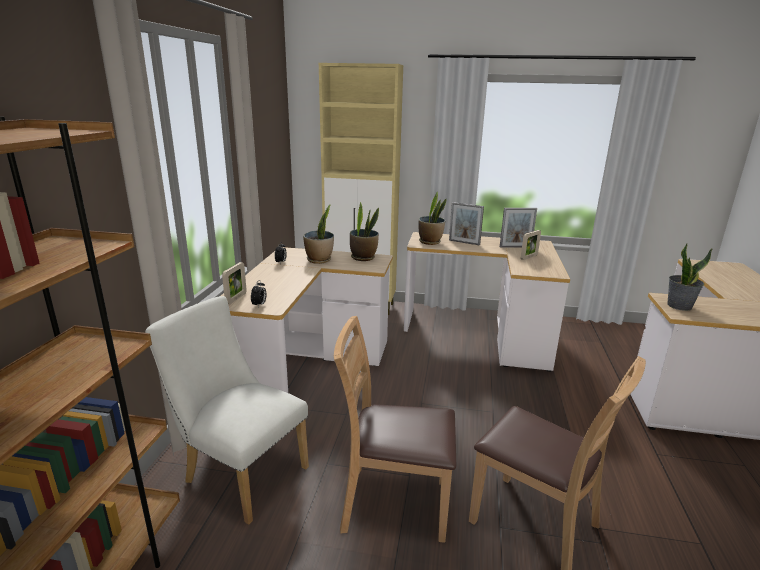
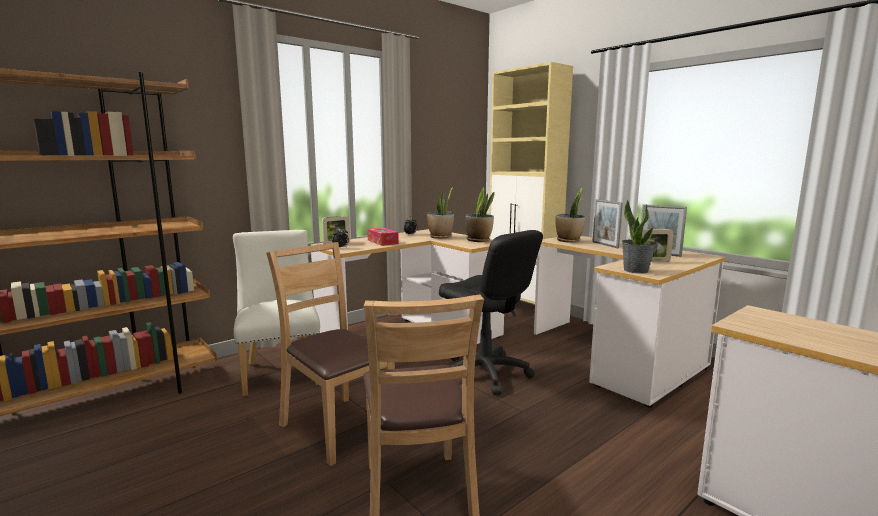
camera: 40 degrees right, 10 degrees down
potted plant [667,243,713,311] -> potted plant moved to [622,200,656,274]
none -> tissue box [367,228,399,246]
none -> black office chair [439,230,543,395]

